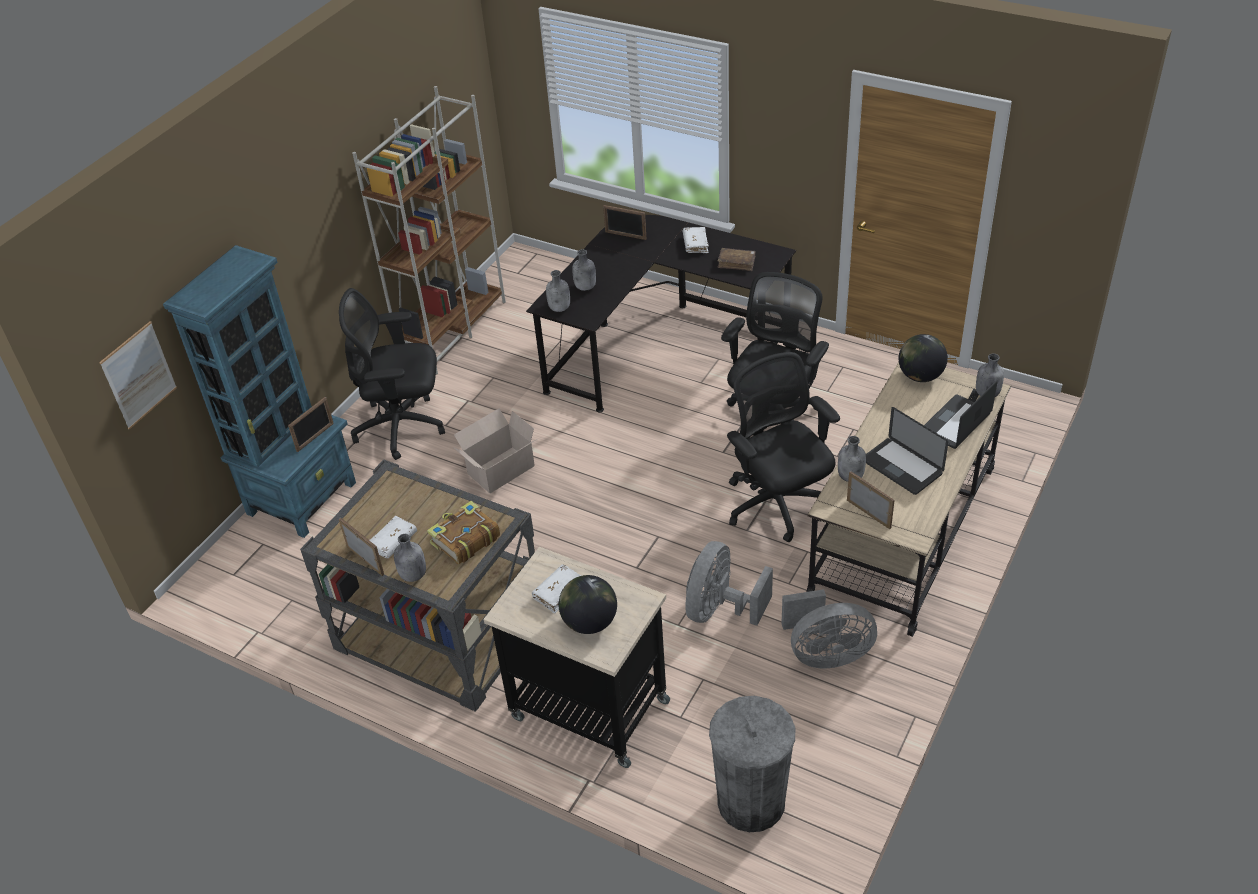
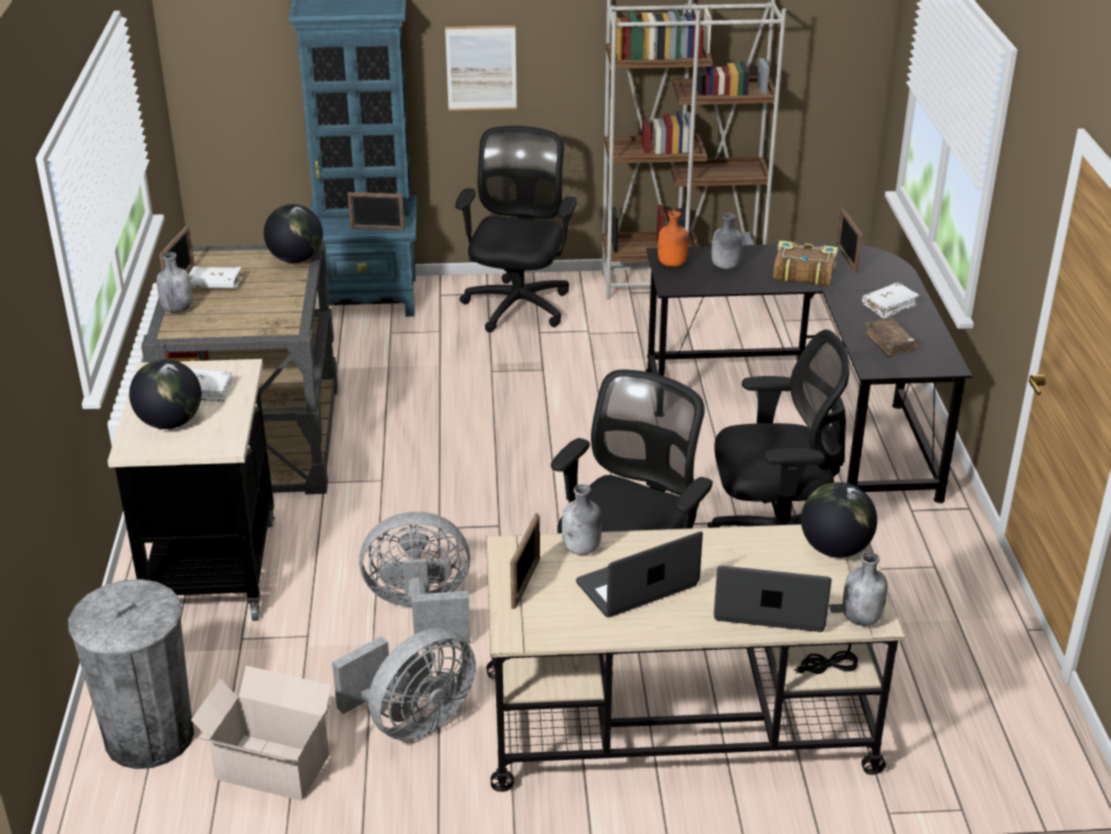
camera: 55 degrees right, 10 degrees down
picture [99,321,177,430] -> picture moved to [445,25,517,111]
black office chair [339,288,445,460] -> black office chair turned 45 degrees clockwise [455,126,577,333]
book [427,501,500,564] -> book moved to [773,240,838,286]
cardboard box [453,408,537,493] -> cardboard box moved to [191,666,332,801]
grey bottle [546,270,570,312] -> orange bottle [658,211,688,267]
grey fan [781,589,877,668] -> grey fan turned 90 degrees counterclockwise [332,628,476,741]
laptop [866,407,948,495] -> laptop turned 45 degrees clockwise [576,531,703,618]
none -> globe [264,204,323,263]

